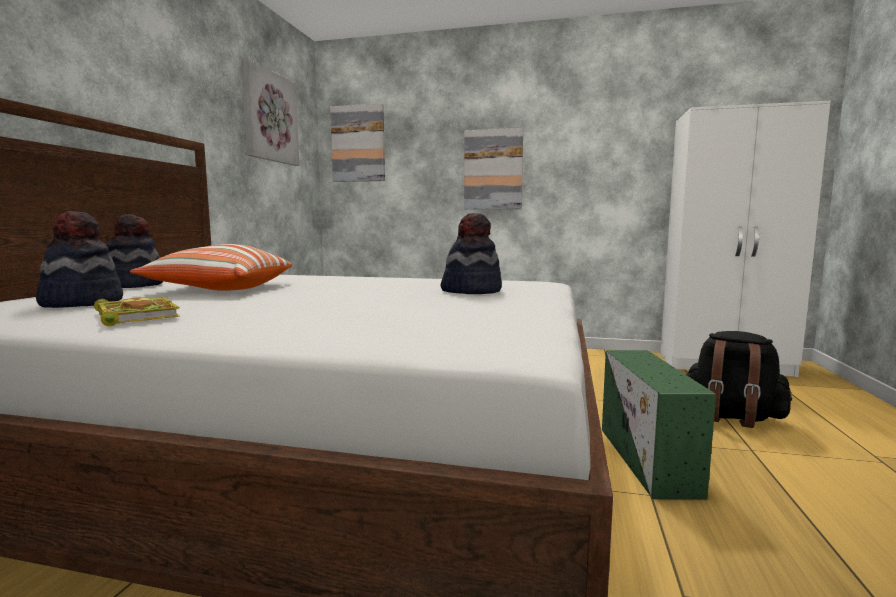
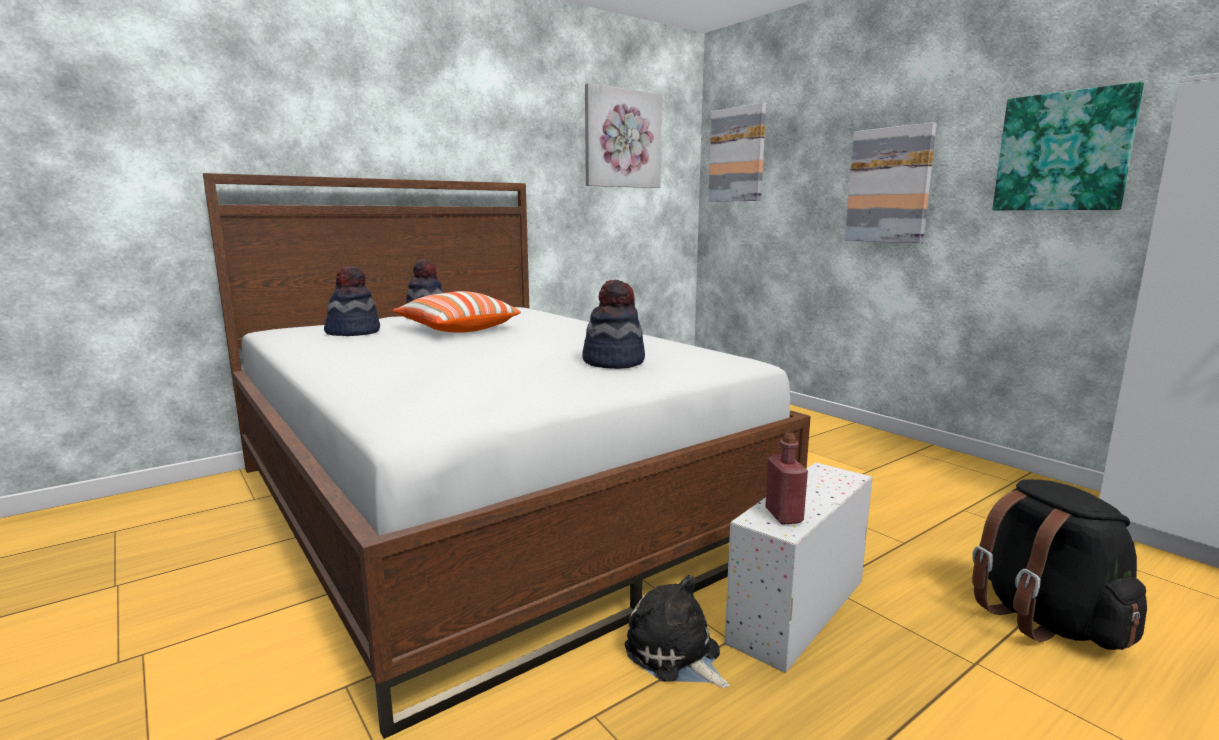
camera: 40 degrees right, 5 degrees up
book [94,297,180,326] -> none
green storage box [602,350,716,499] -> white storage box [724,463,872,673]
none -> plush toy [625,575,729,688]
none -> red bottle [765,433,808,525]
none -> picture [992,82,1144,210]

